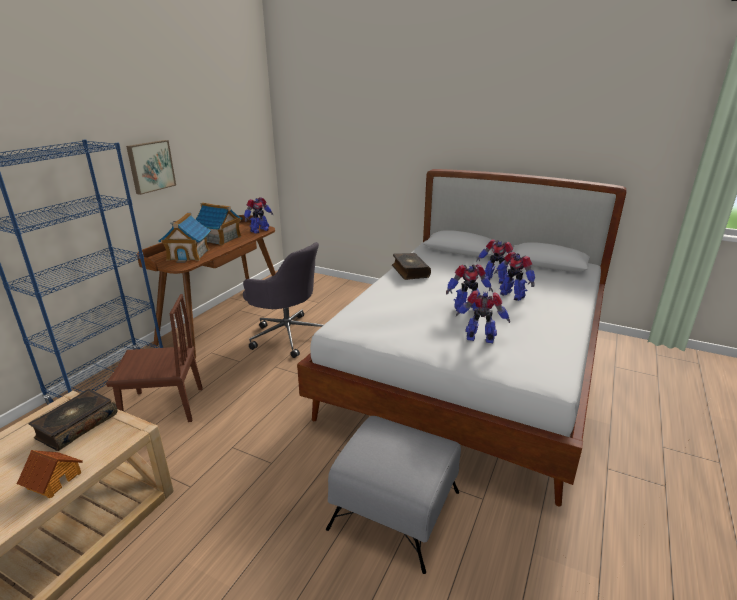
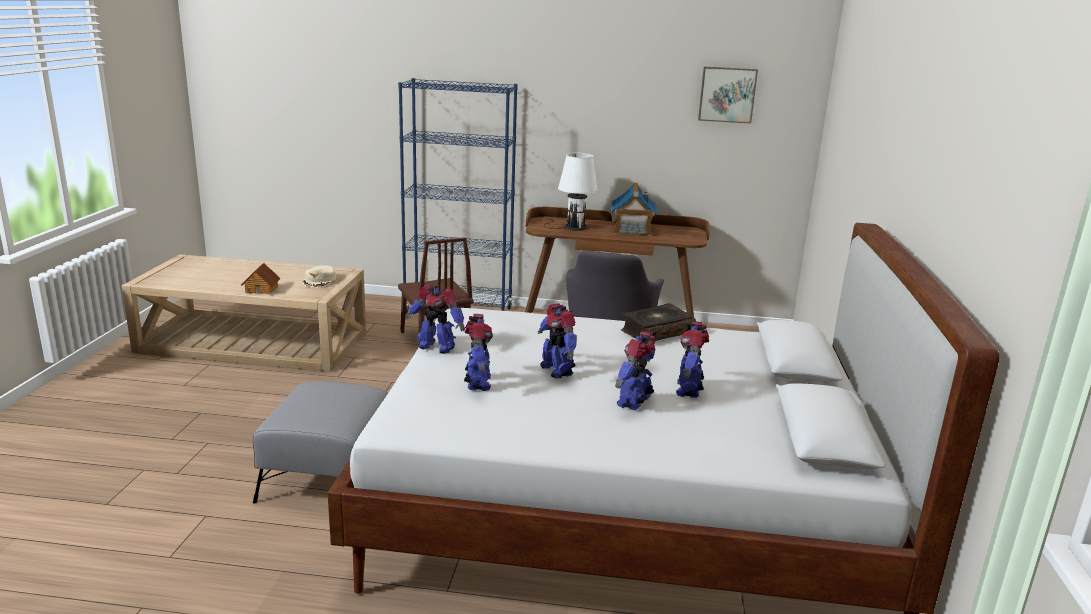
camera: 70 degrees right, 5 degrees down
book [29,389,117,451] -> beige cap [303,265,336,287]
picture [126,140,176,195] -> picture moved to [698,67,758,124]
toy house [158,213,211,262] -> white table lamp [544,153,598,231]
toy robot [244,197,273,234] -> toy robot moved to [406,284,465,354]

